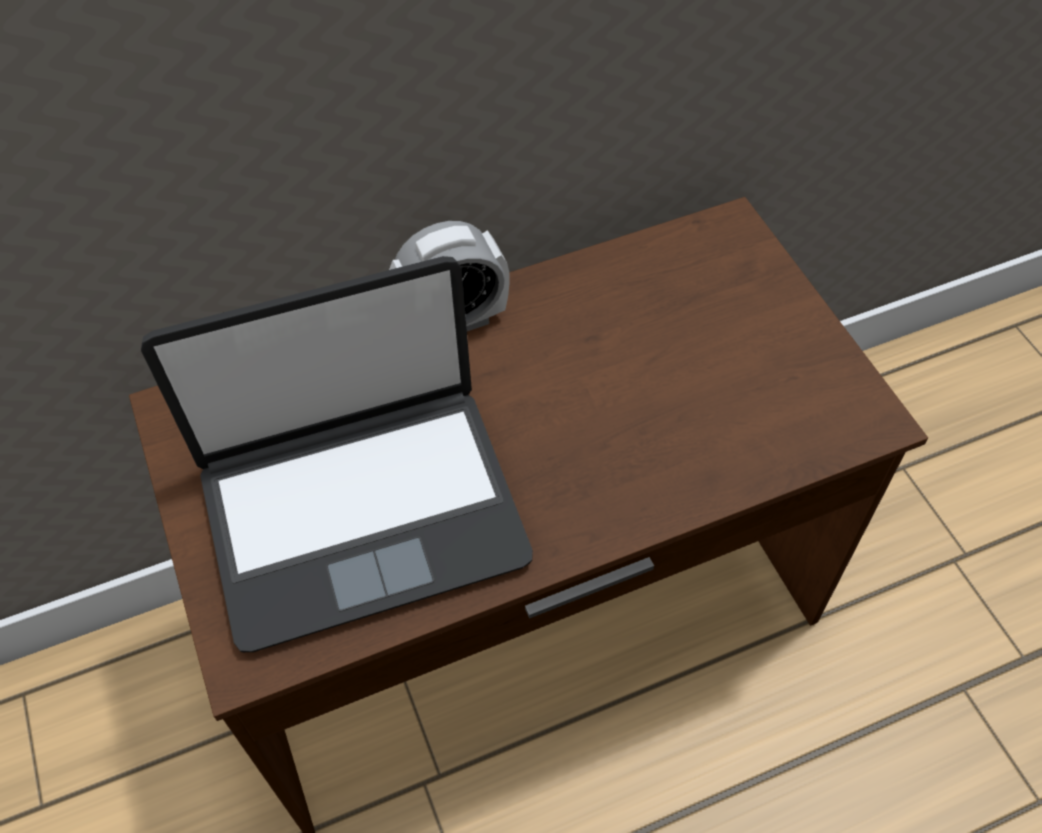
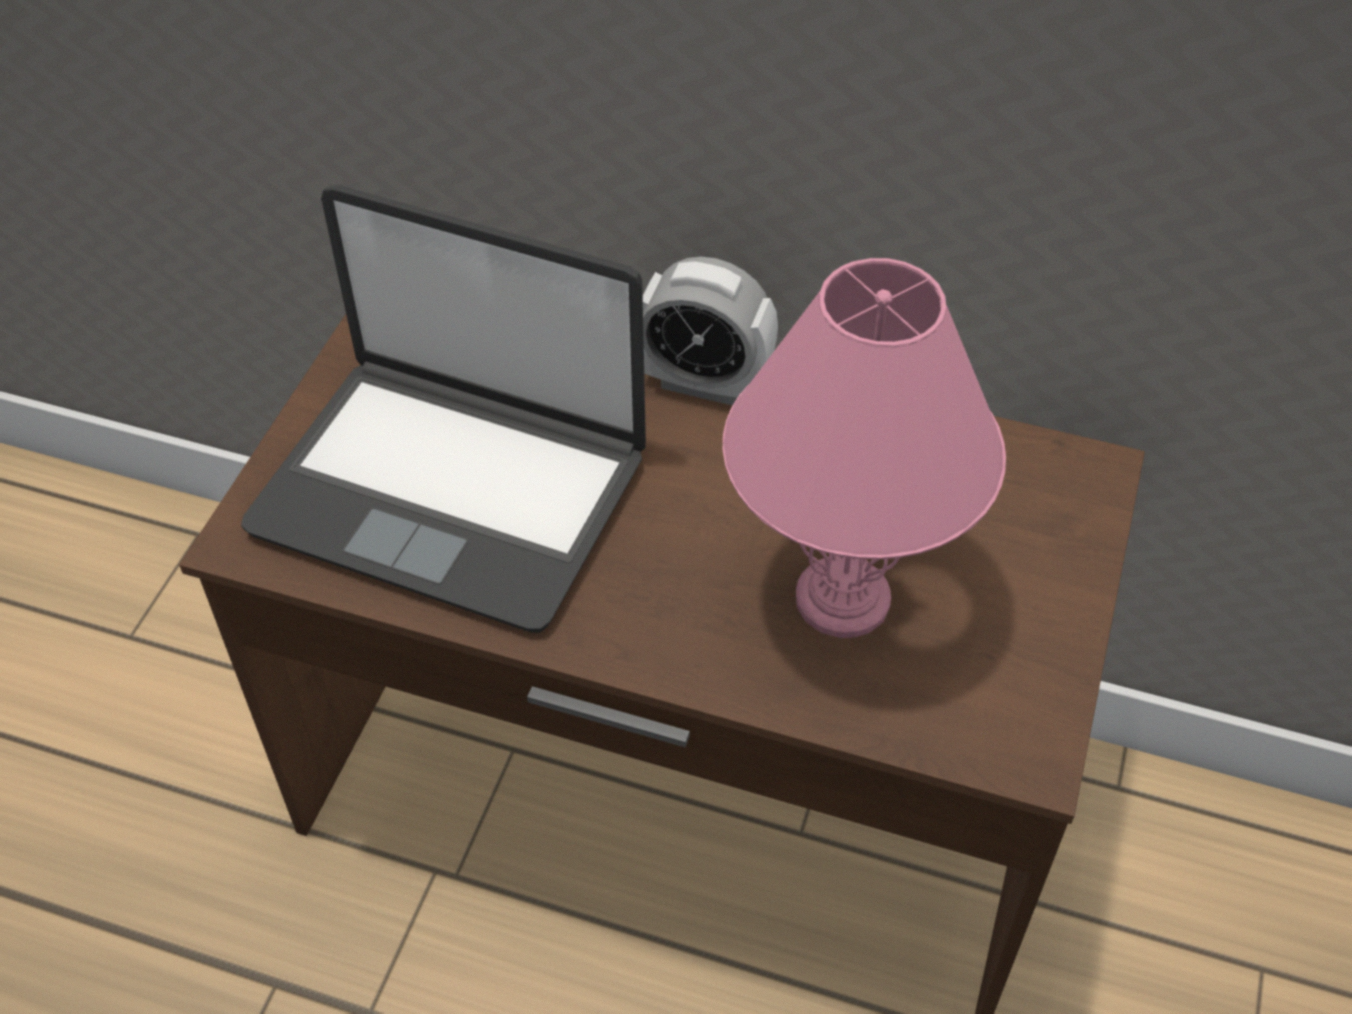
camera: 40 degrees right, 5 degrees down
none -> pink table lamp [723,258,1006,638]

